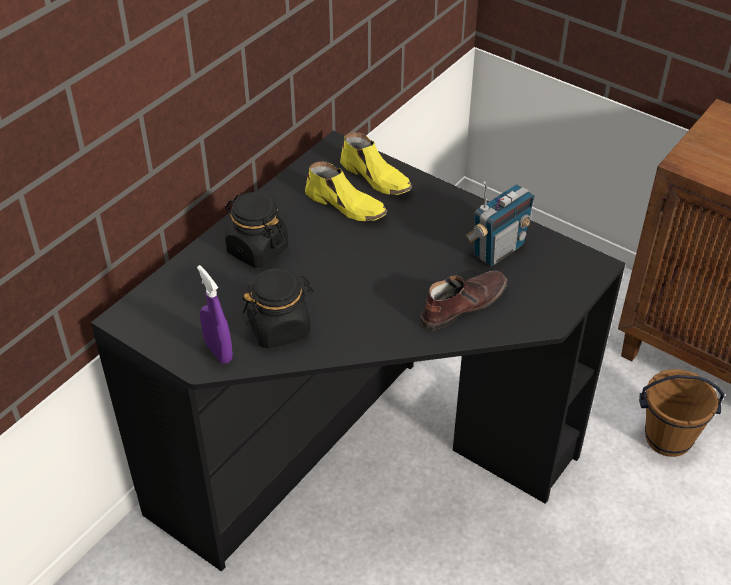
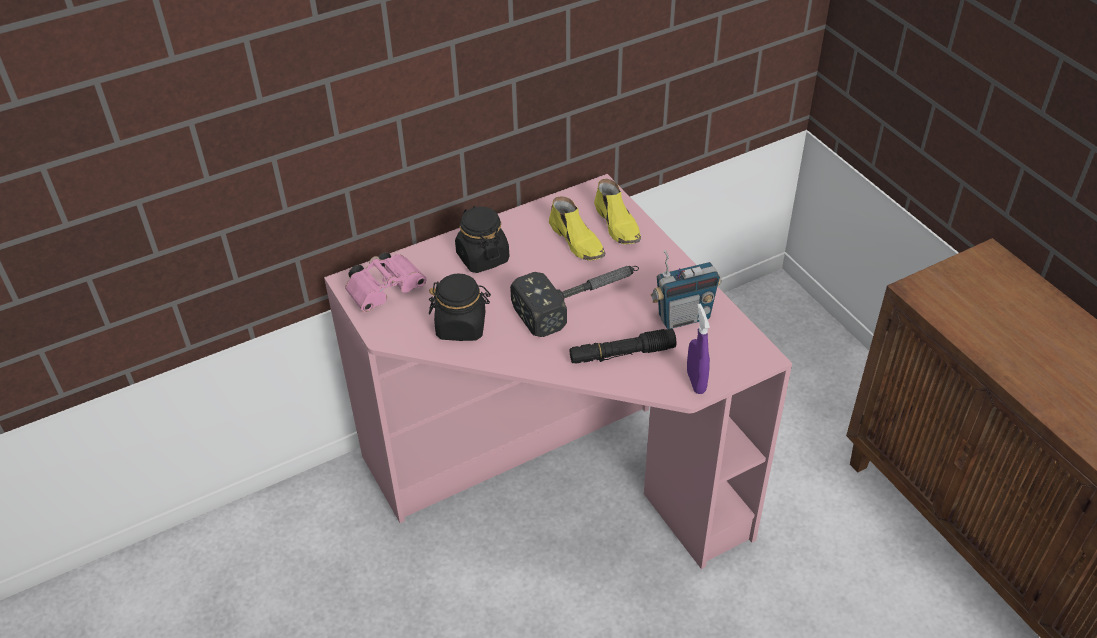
camera: 25 degrees right, 0 degrees up
black desk [91,131,625,572] -> pink desk [324,174,792,569]
purple spray bottle [197,265,233,364] -> purple spray bottle moved to [687,304,710,394]
brown shoe [420,271,507,330] -> black flashlight [570,329,677,364]
brown bucket [639,369,725,457] -> none
none -> pink binoculars [345,252,427,312]
none -> hammer [510,266,639,337]

